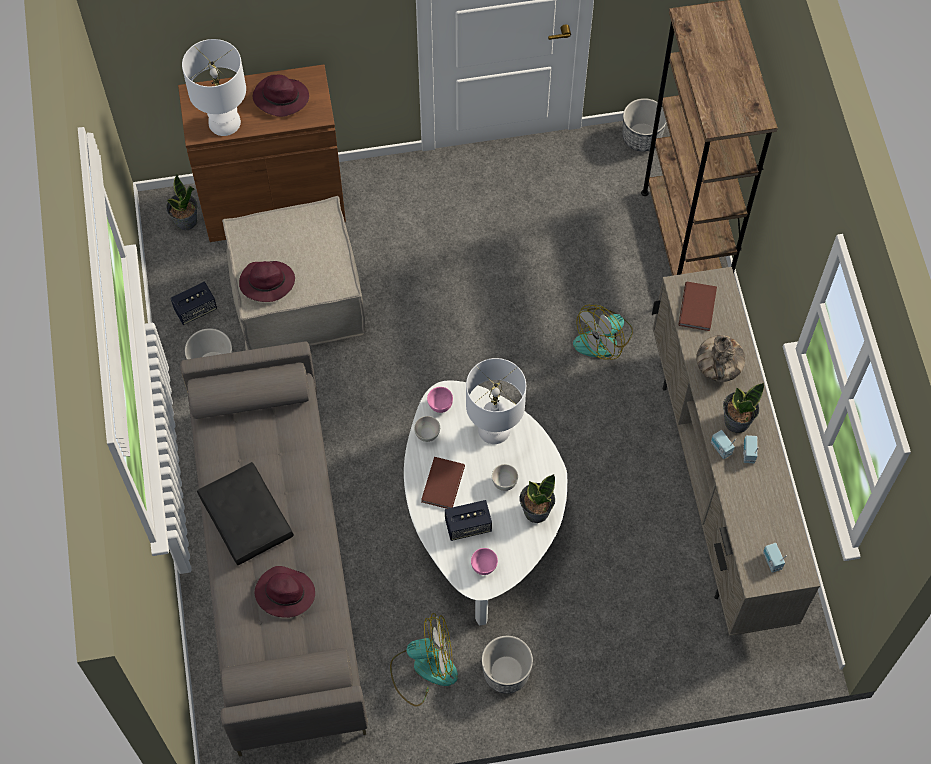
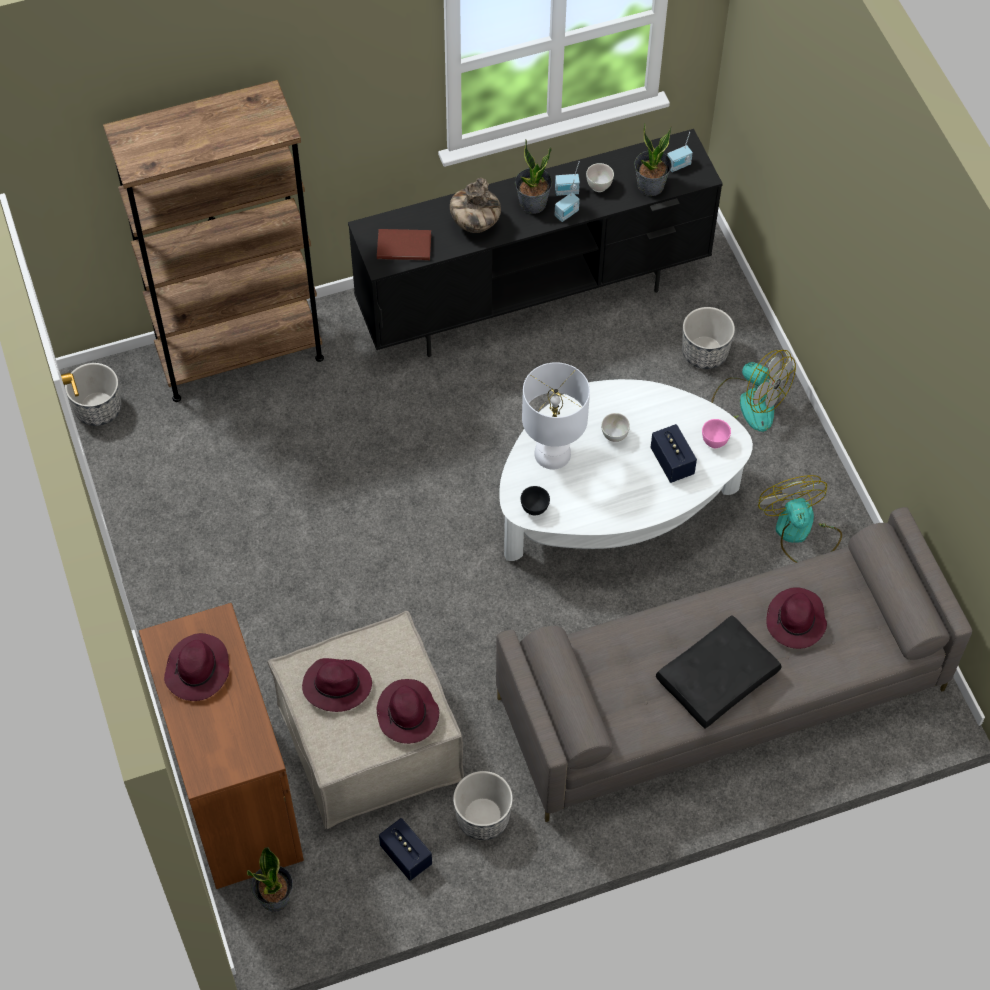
camera: 100 degrees left, 5 degrees down
white table lamp [182,39,246,136] -> none
white bowl [414,416,440,442] -> white bowl moved to [586,163,614,192]
brown book [421,457,465,509] -> none
pink bowl [427,387,453,413] -> black bowl [521,486,550,515]
planter [482,636,533,694] -> planter moved to [682,307,735,369]
potted plant [520,474,555,523] -> potted plant moved to [634,123,672,196]
fan [573,305,633,360] -> fan moved to [711,350,796,432]
beige tv stand [652,267,820,636] -> black tv stand [348,129,723,357]
none -> purple hat [302,658,372,712]

